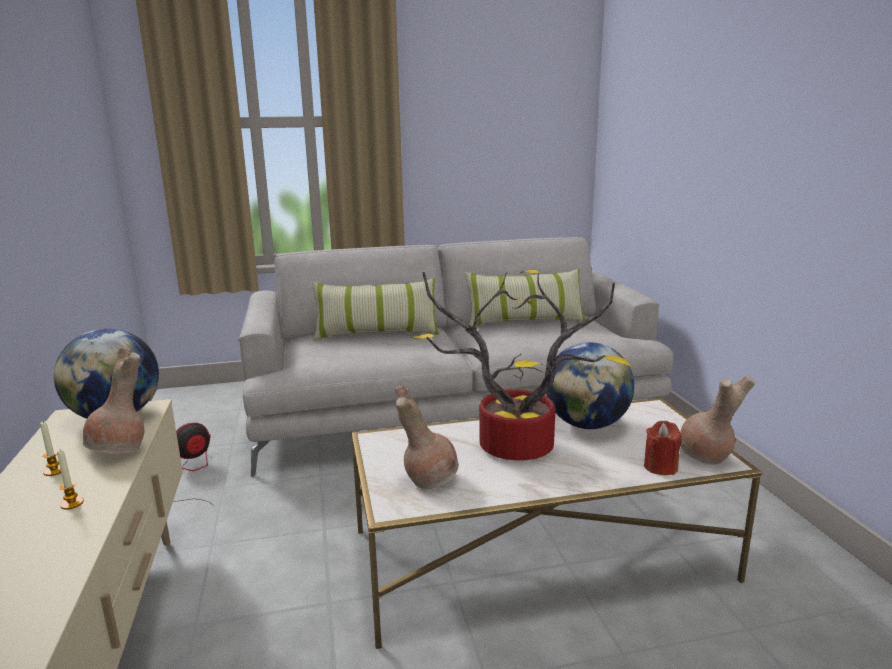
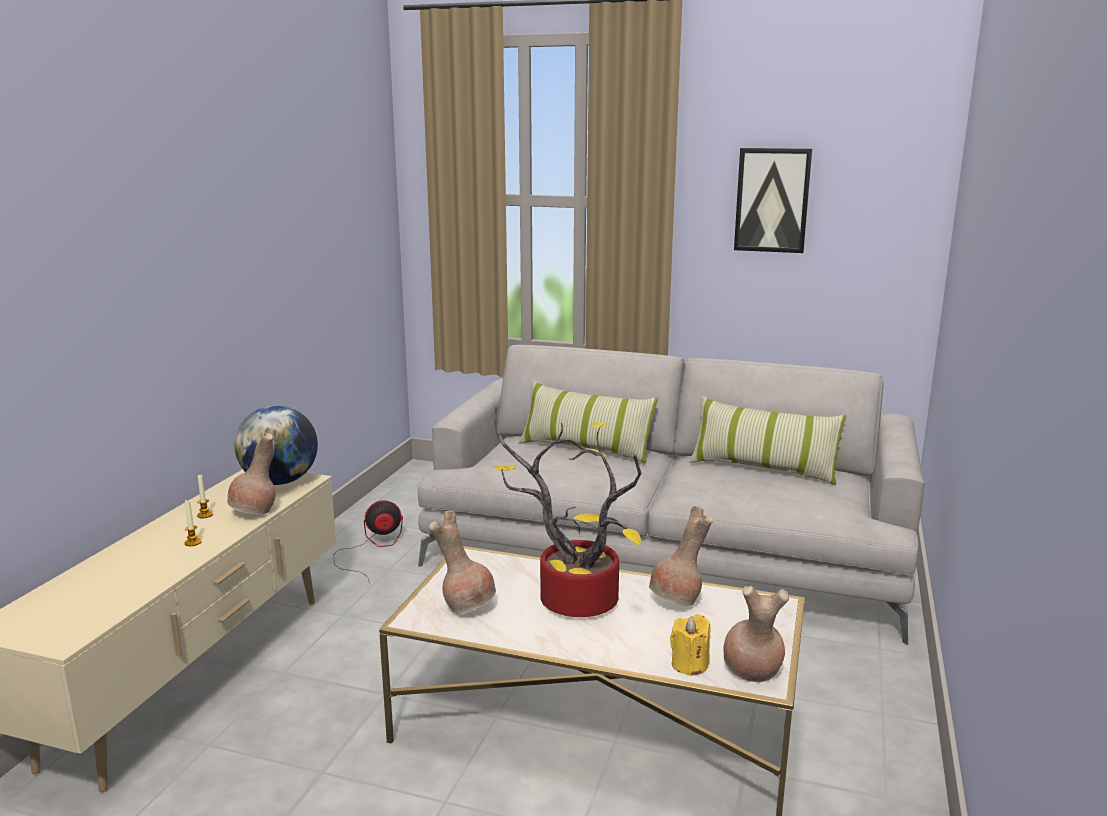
camera: 30 degrees right, 0 degrees up
globe [546,342,634,429] -> brown vase [649,506,713,606]
red candle [644,421,682,475] -> yellow candle [670,614,710,676]
none -> picture [734,148,812,253]

